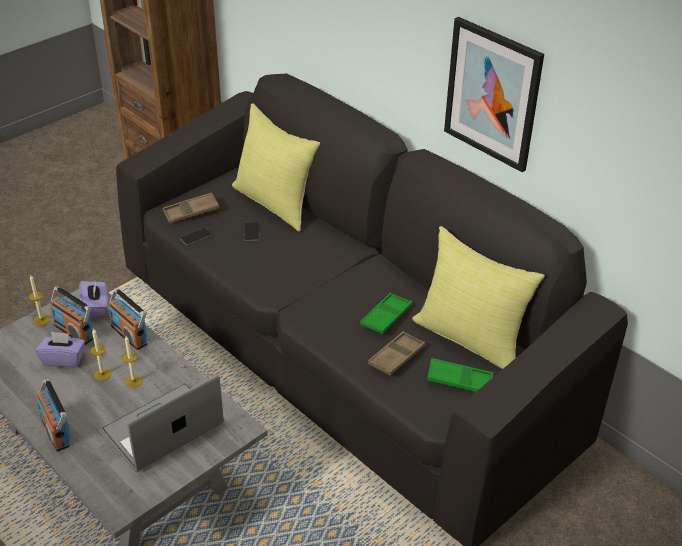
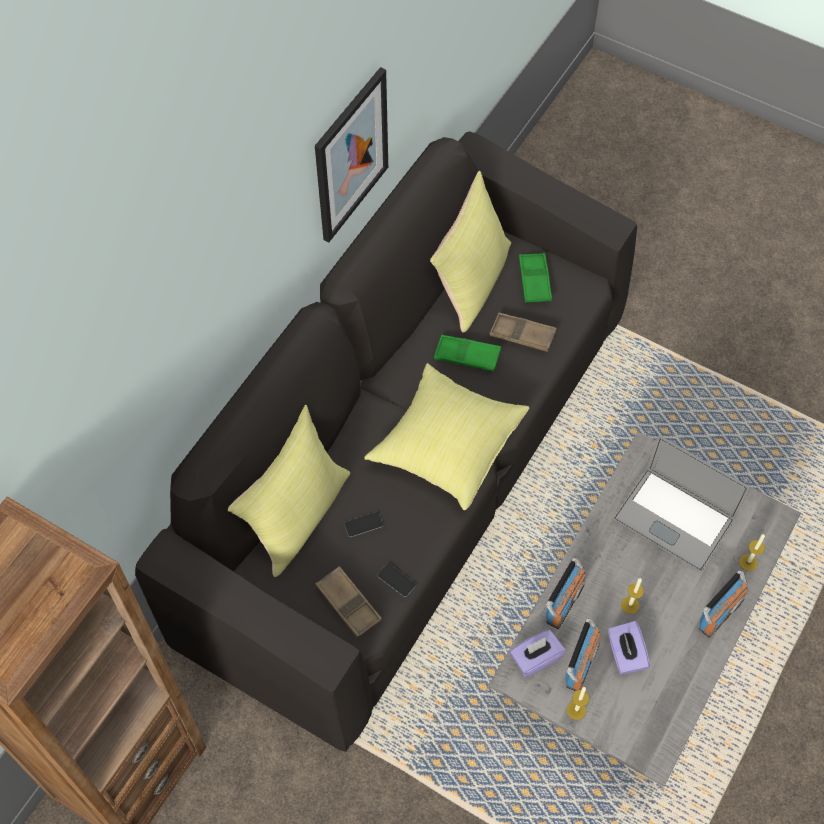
camera: 105 degrees left, 20 degrees up
candle [122,336,143,388] -> candle moved to [739,534,765,571]
none -> yellow pillow [364,363,529,510]

